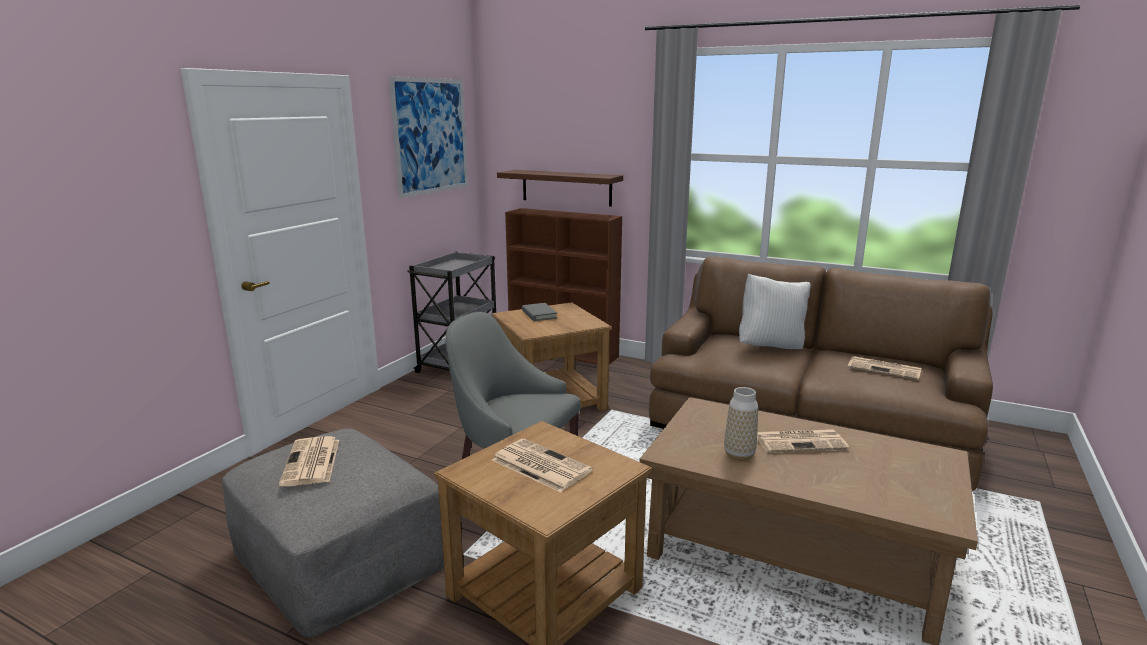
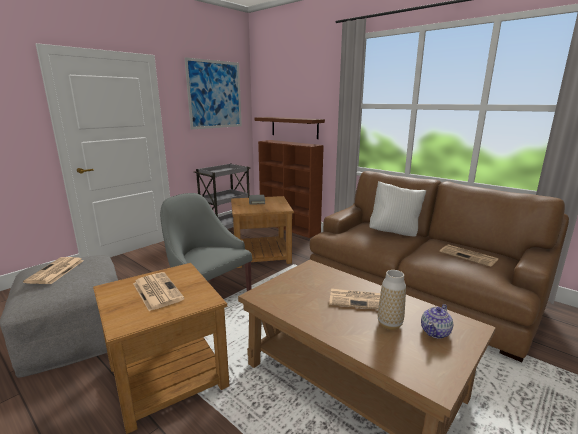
camera: 15 degrees right, 0 degrees up
vase [724,387,758,461] -> vase moved to [378,270,406,330]
none -> teapot [421,304,453,339]

